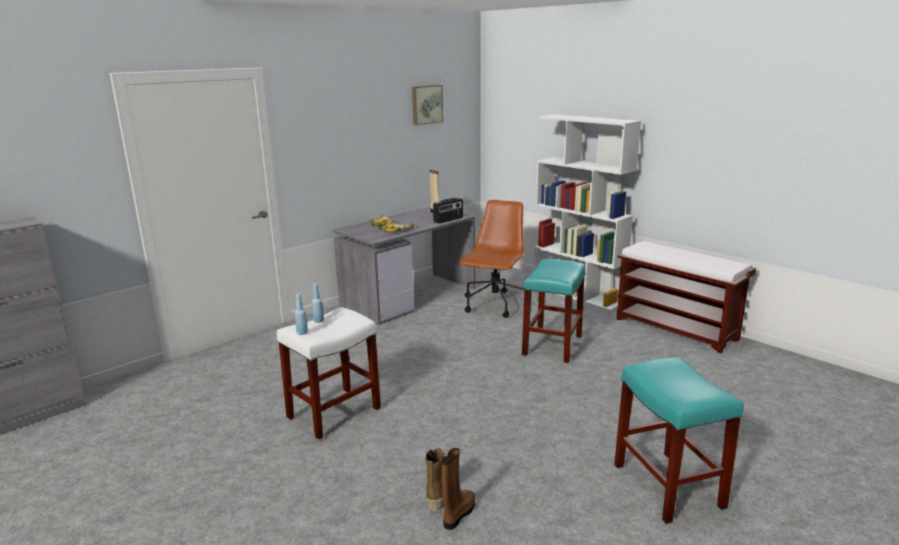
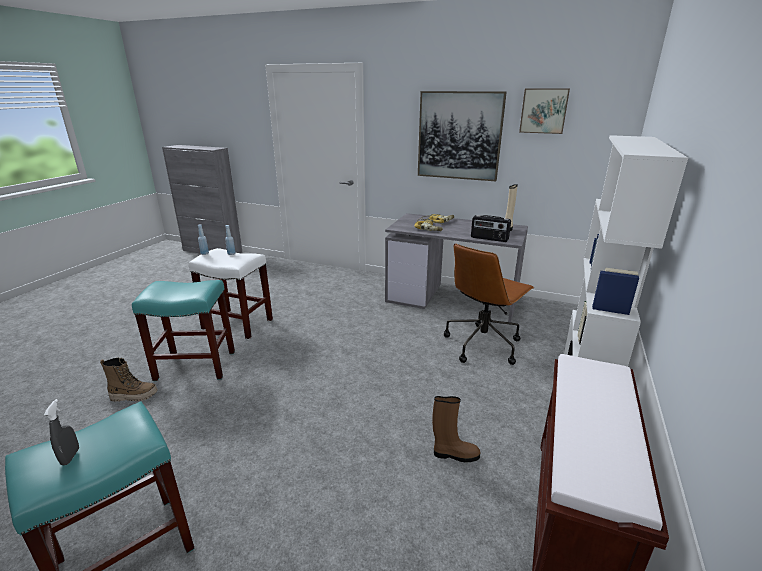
camera: 65 degrees right, 5 degrees up
brown boot [442,448,475,530] -> brown boot moved to [432,396,480,462]
brown office chair [459,200,524,318] -> brown office chair turned 135 degrees clockwise [444,243,534,365]
turquoise stool [522,259,586,363] -> turquoise stool moved to [132,280,235,381]
none -> grey spray bottle [44,399,79,465]
none -> picture [418,91,507,181]

